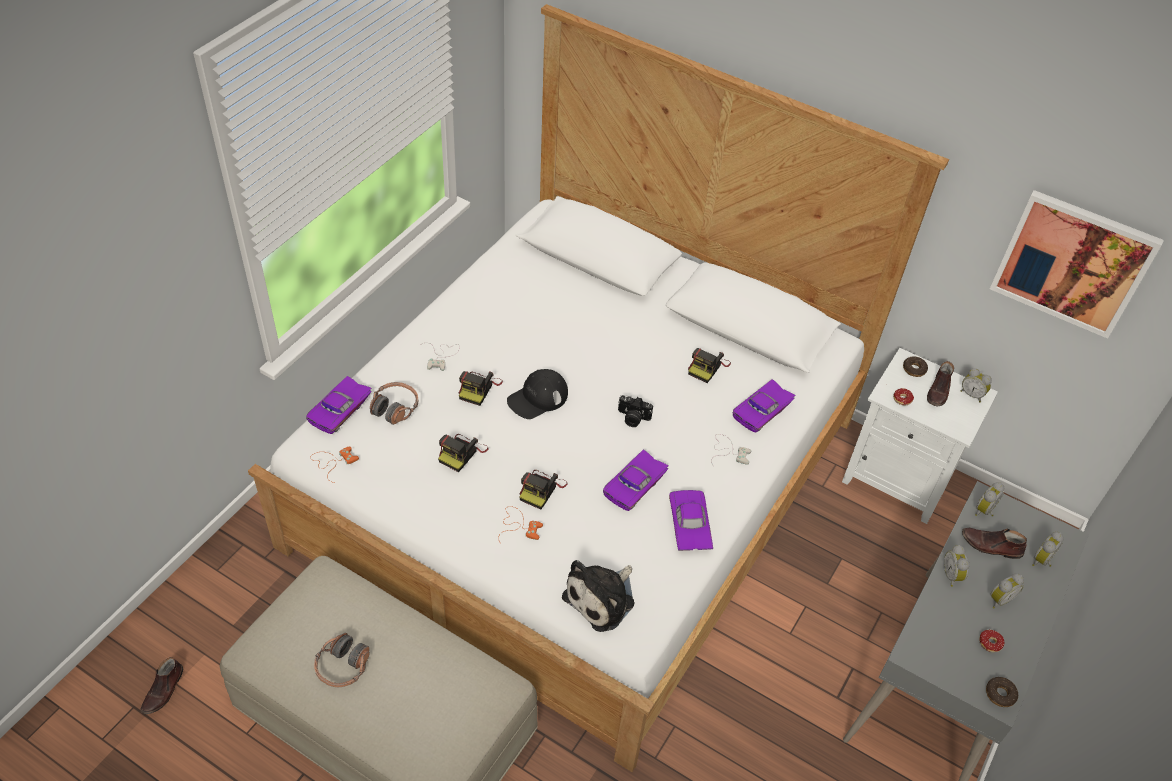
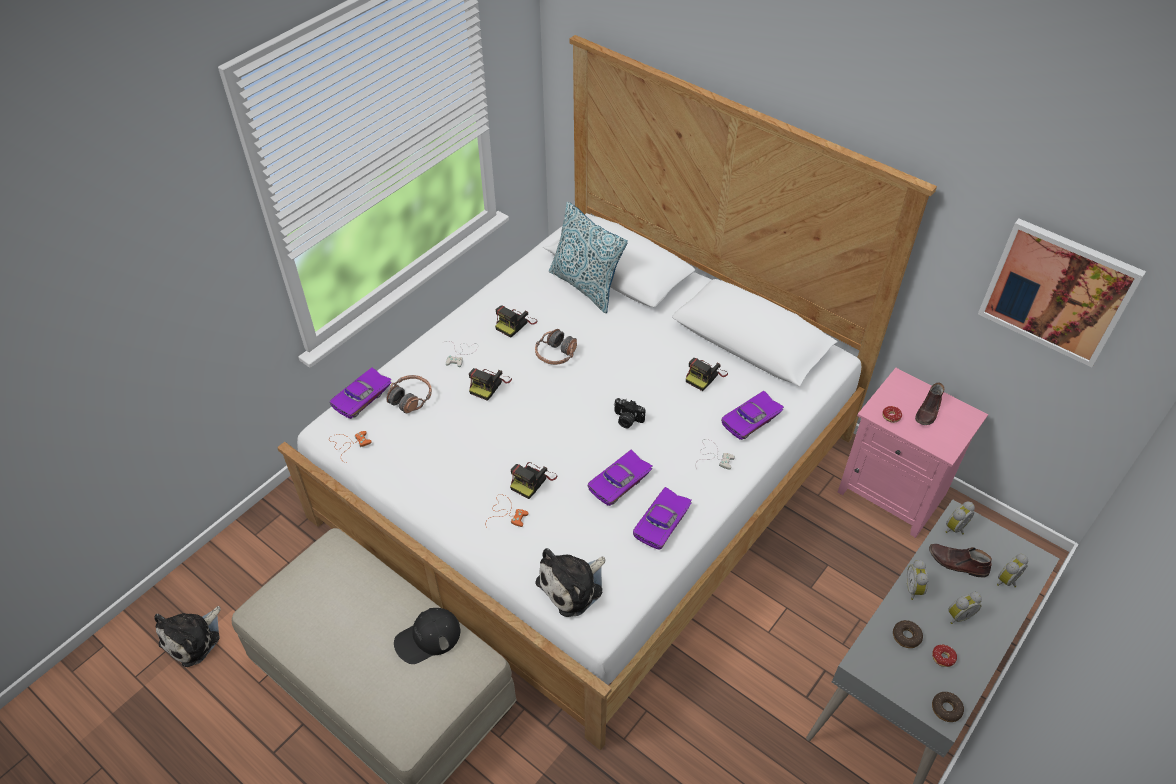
camera: 10 degrees right, 0 degrees up
brown shoe [140,657,183,714] -> plush toy [154,606,221,667]
headphones [314,633,370,687] -> headphones moved to [535,329,577,365]
camera [438,434,489,472] -> camera moved to [495,305,537,338]
black cap [507,369,568,419] -> black cap moved to [394,608,461,664]
purple toy car [669,490,713,551] -> purple toy car turned 150 degrees counterclockwise [633,487,692,550]
white nightstand [842,348,998,524] -> pink nightstand [838,368,988,538]
donut [903,357,928,377] -> donut moved to [893,620,923,648]
alarm clock [961,368,992,402] -> none
none -> pillow [549,202,628,313]

